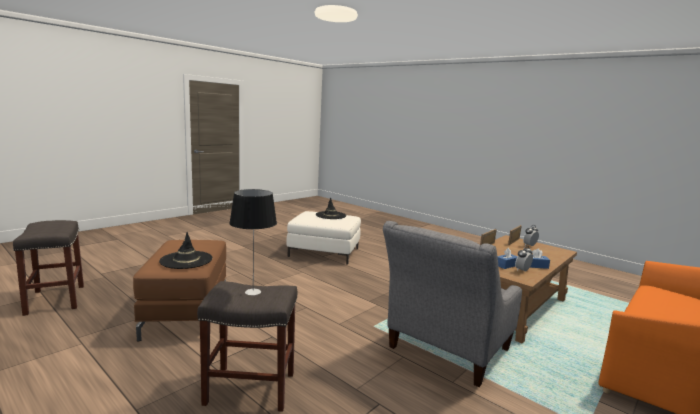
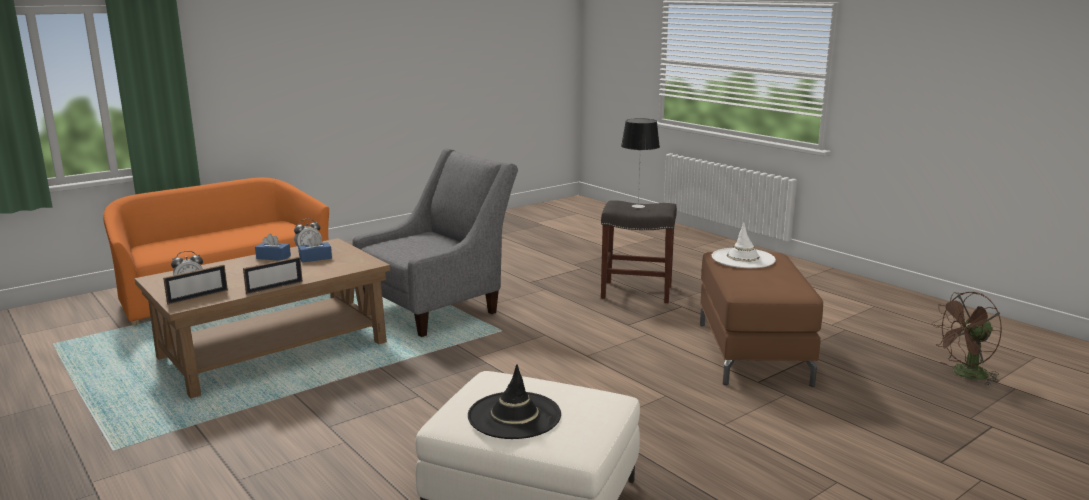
camera: 170 degrees left, 5 degrees up
grey stool [13,220,84,316] -> brown fan [932,292,1002,386]
black hat [159,232,212,269] -> white hat [712,222,776,268]

